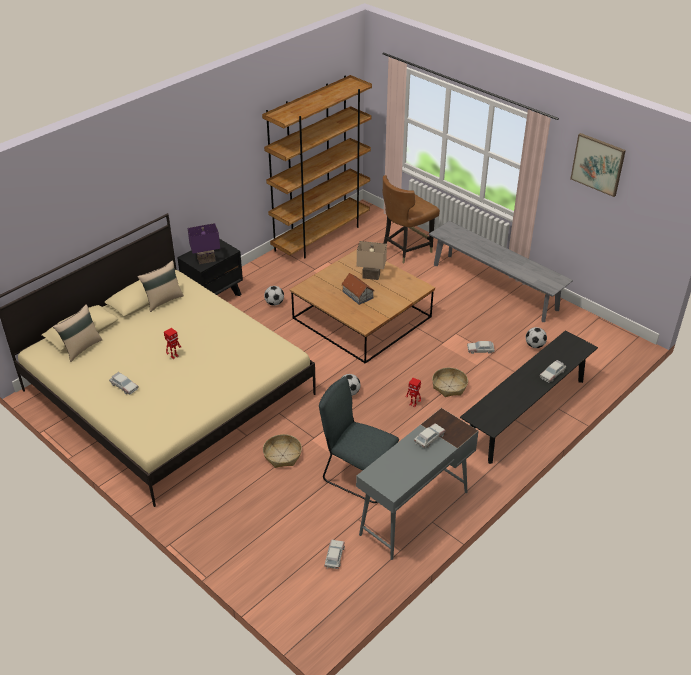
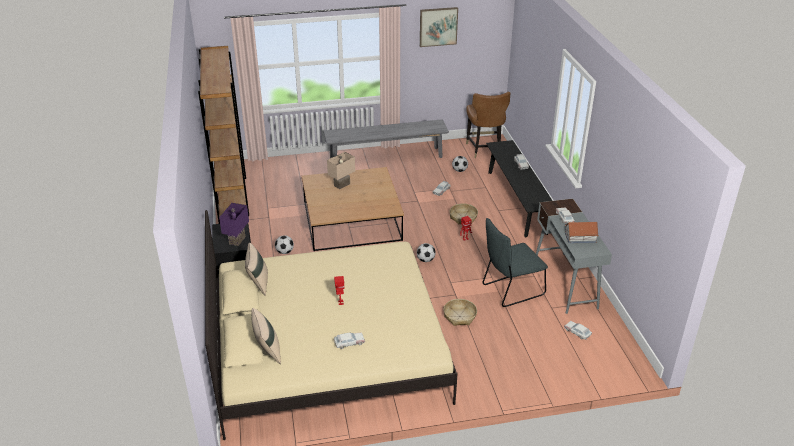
camera: 55 degrees left, 5 degrees down
toy house [342,273,375,305] -> toy house moved to [565,222,599,243]
brown chair [383,175,440,263] -> brown chair moved to [466,92,510,158]

